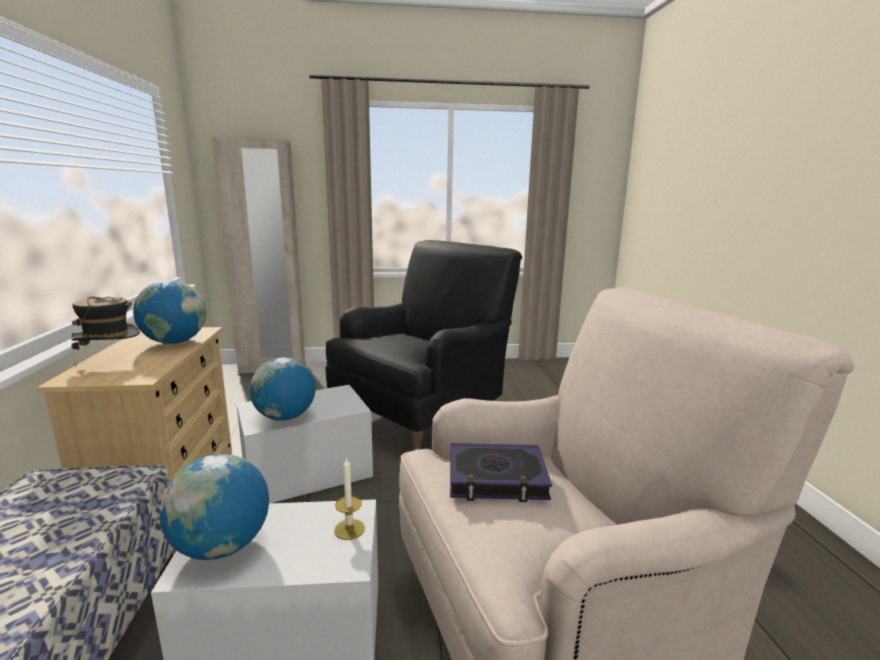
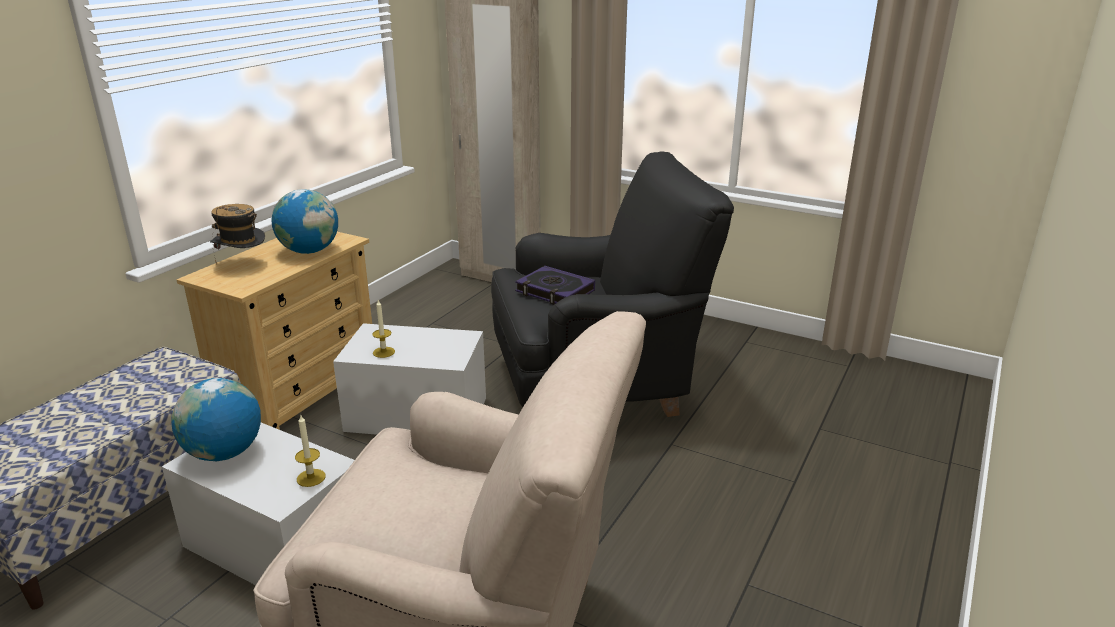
camera: 35 degrees right, 10 degrees up
globe [250,357,316,421] -> candle [372,300,395,358]
book [450,443,552,502] -> book moved to [515,266,595,305]

